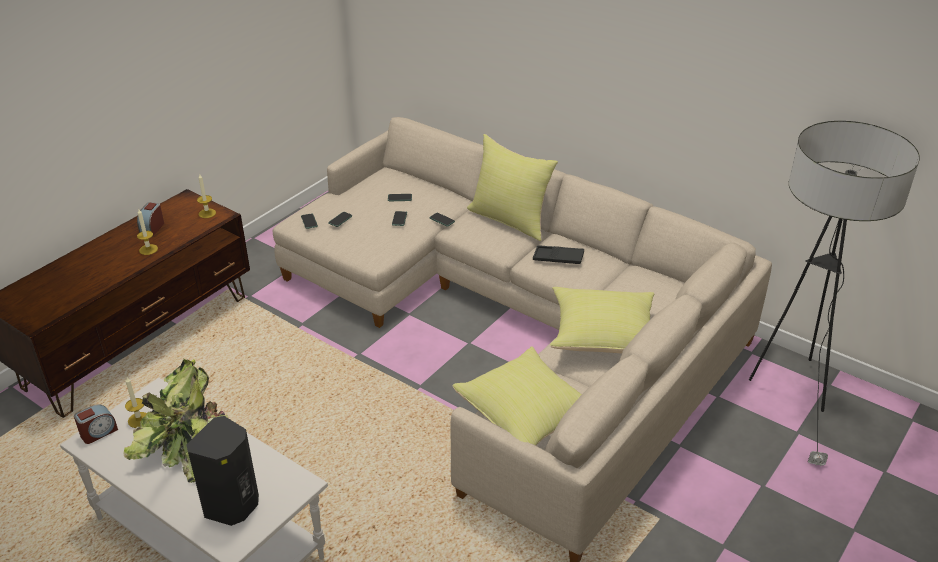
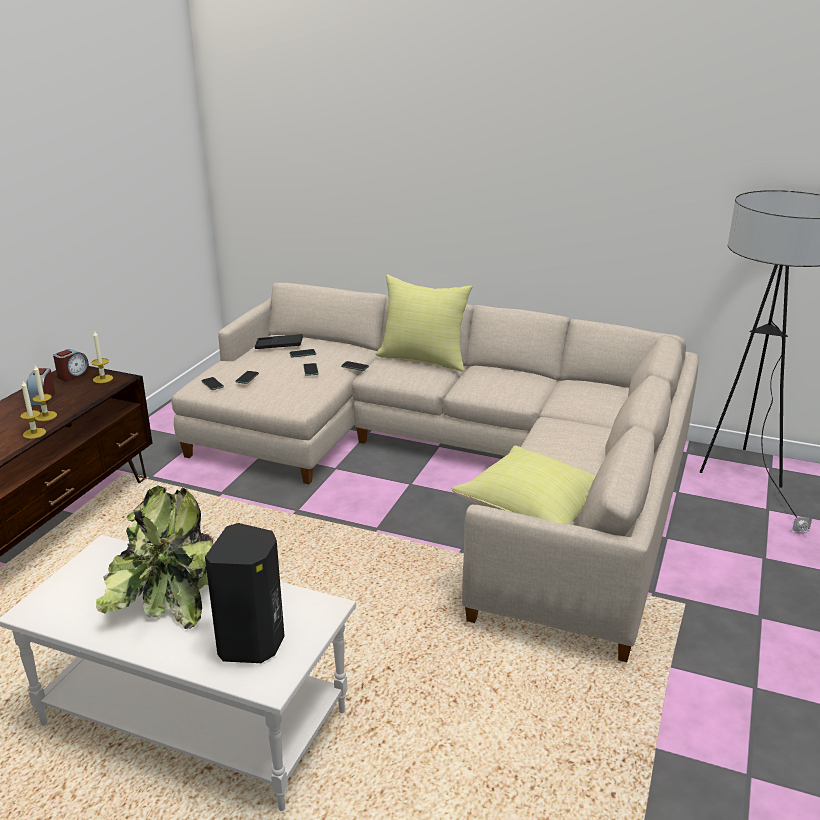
camera: 15 degrees left, 10 degrees down
alarm clock [74,404,118,444] -> alarm clock moved to [53,349,90,381]
candle [125,377,147,428] -> candle moved to [20,381,46,439]
black tray [533,245,584,264] -> black tray moved to [255,334,303,349]
yellow pillow [550,287,654,354] -> none

